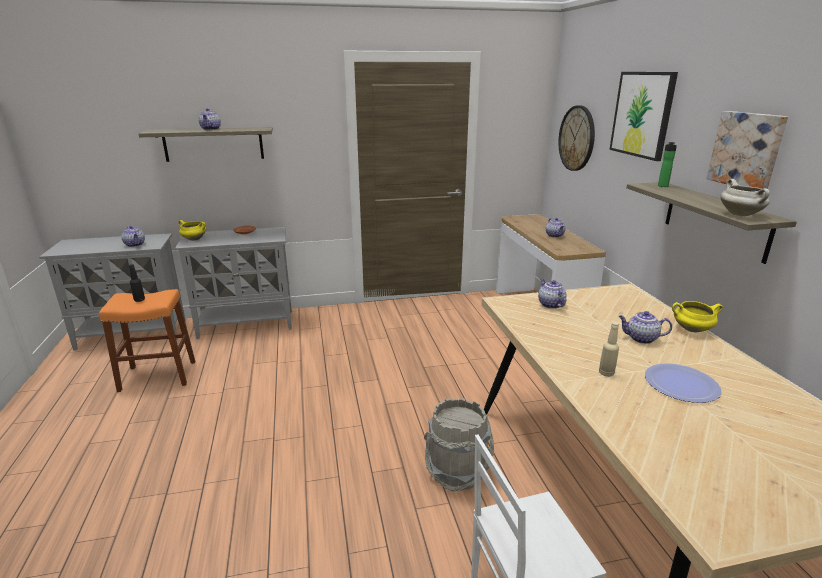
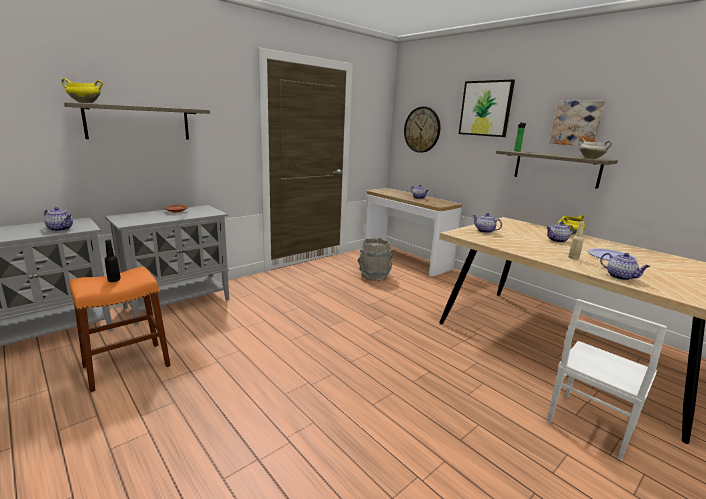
camera: 30 degrees left, 5 degrees down
yellow cooking pot [178,220,206,241] -> yellow cooking pot moved to [61,78,103,103]
teapot [199,108,221,130] -> teapot moved to [600,253,650,280]
grey bucket [424,398,494,492] -> grey bucket moved to [358,238,393,281]

